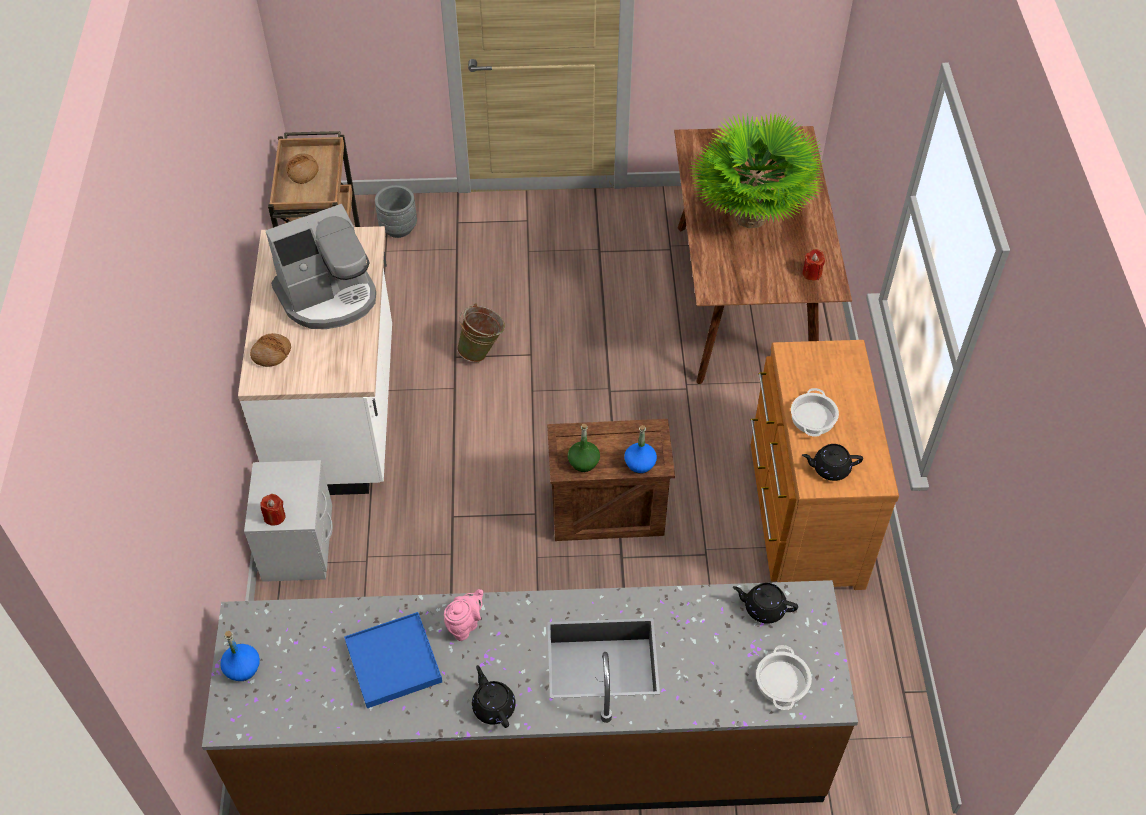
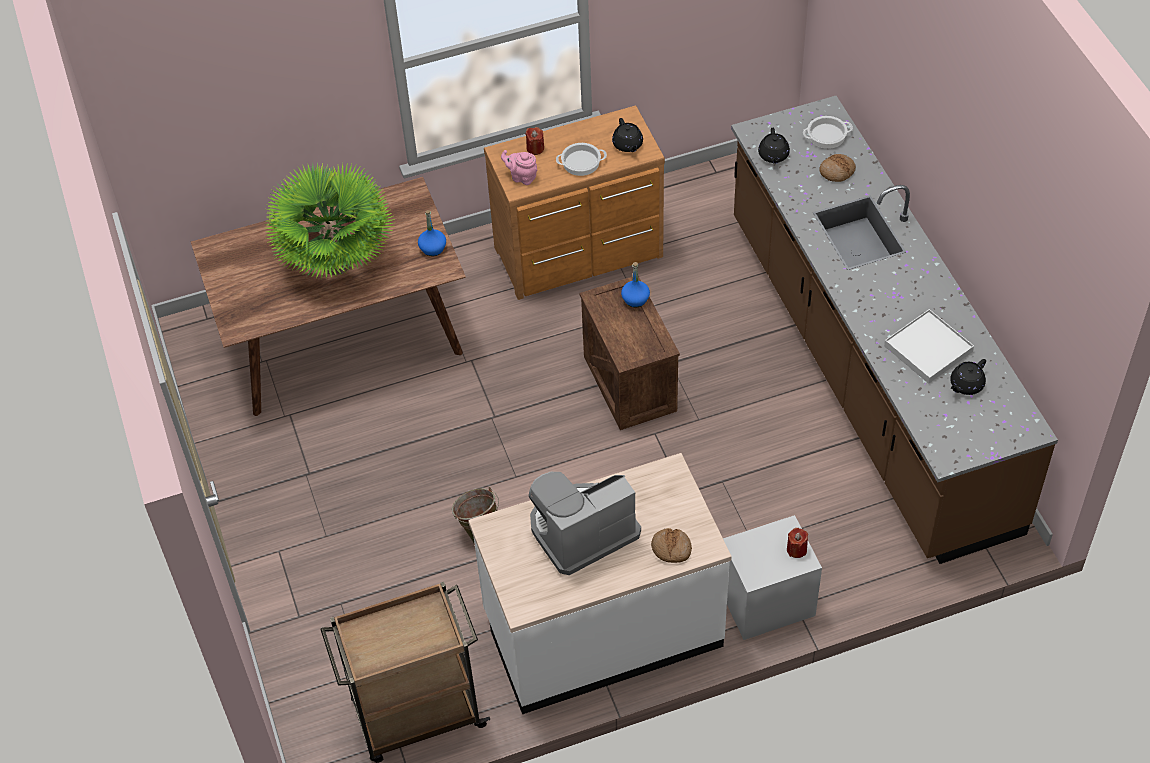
camera: 105 degrees left, 0 degrees up
blue bottle [220,631,260,681] -> blue bottle moved to [418,210,446,256]
coffee machine [265,204,376,329] -> coffee machine turned 75 degrees counterclockwise [529,472,641,575]
bread [286,153,319,184] -> bread moved to [819,154,856,182]
blue tray [344,612,442,708] -> white tray [884,309,974,384]
grey planter [375,185,417,238] -> none
pink teapot [444,589,483,641] -> pink teapot moved to [501,150,538,185]
black teapot [472,665,516,728] -> black teapot moved to [950,359,986,395]
green bottle [568,424,600,472] -> none
red candle [803,249,825,281] -> red candle moved to [525,127,544,155]

